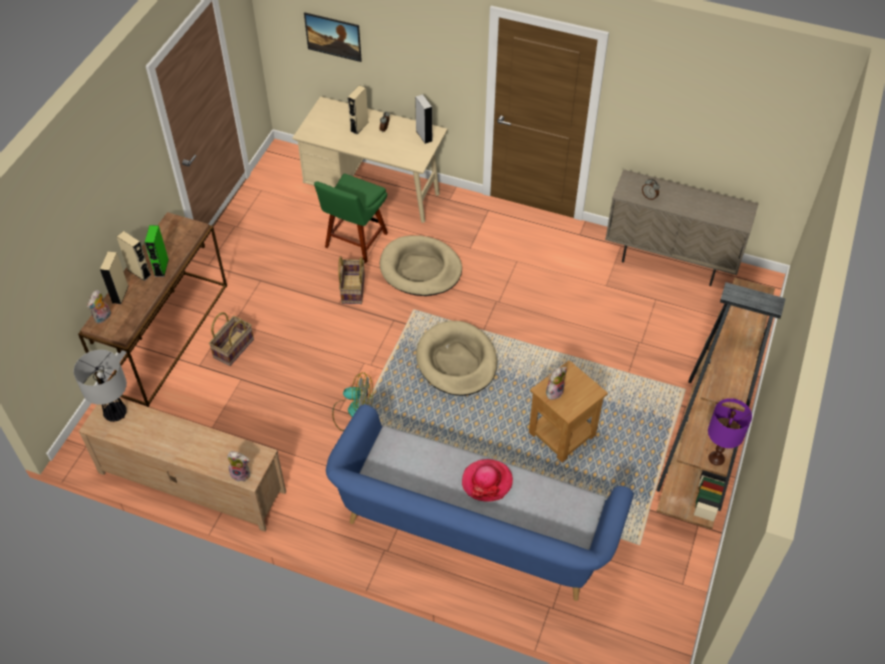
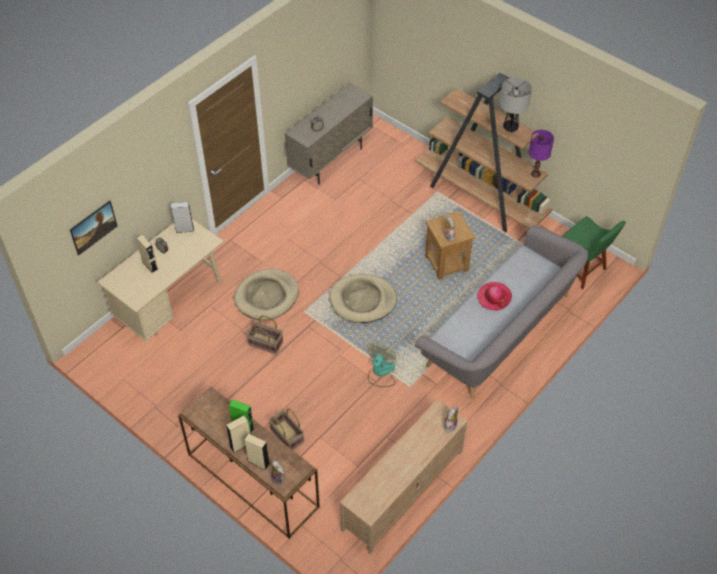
camera: 70 degrees left, 0 degrees up
table lamp [74,350,127,422] -> table lamp moved to [500,78,532,133]
green chair [314,174,388,263] -> green chair moved to [562,216,626,289]
blue sofa [326,404,634,601] -> grey sofa [415,225,588,399]

